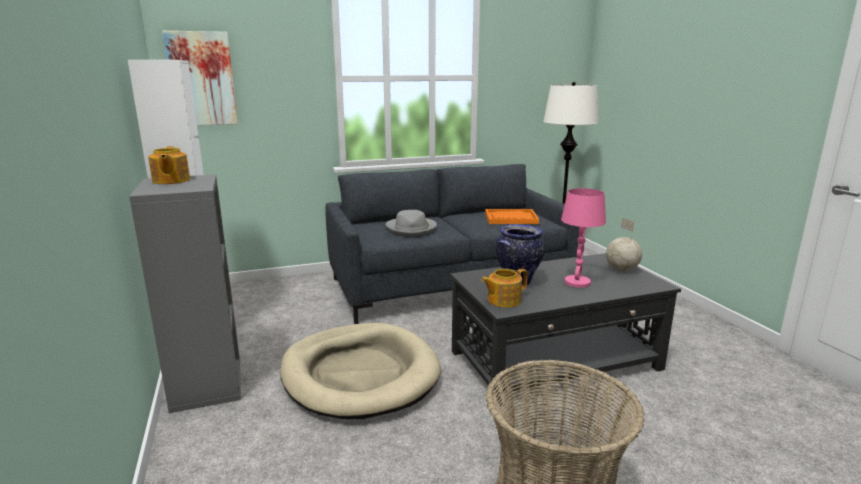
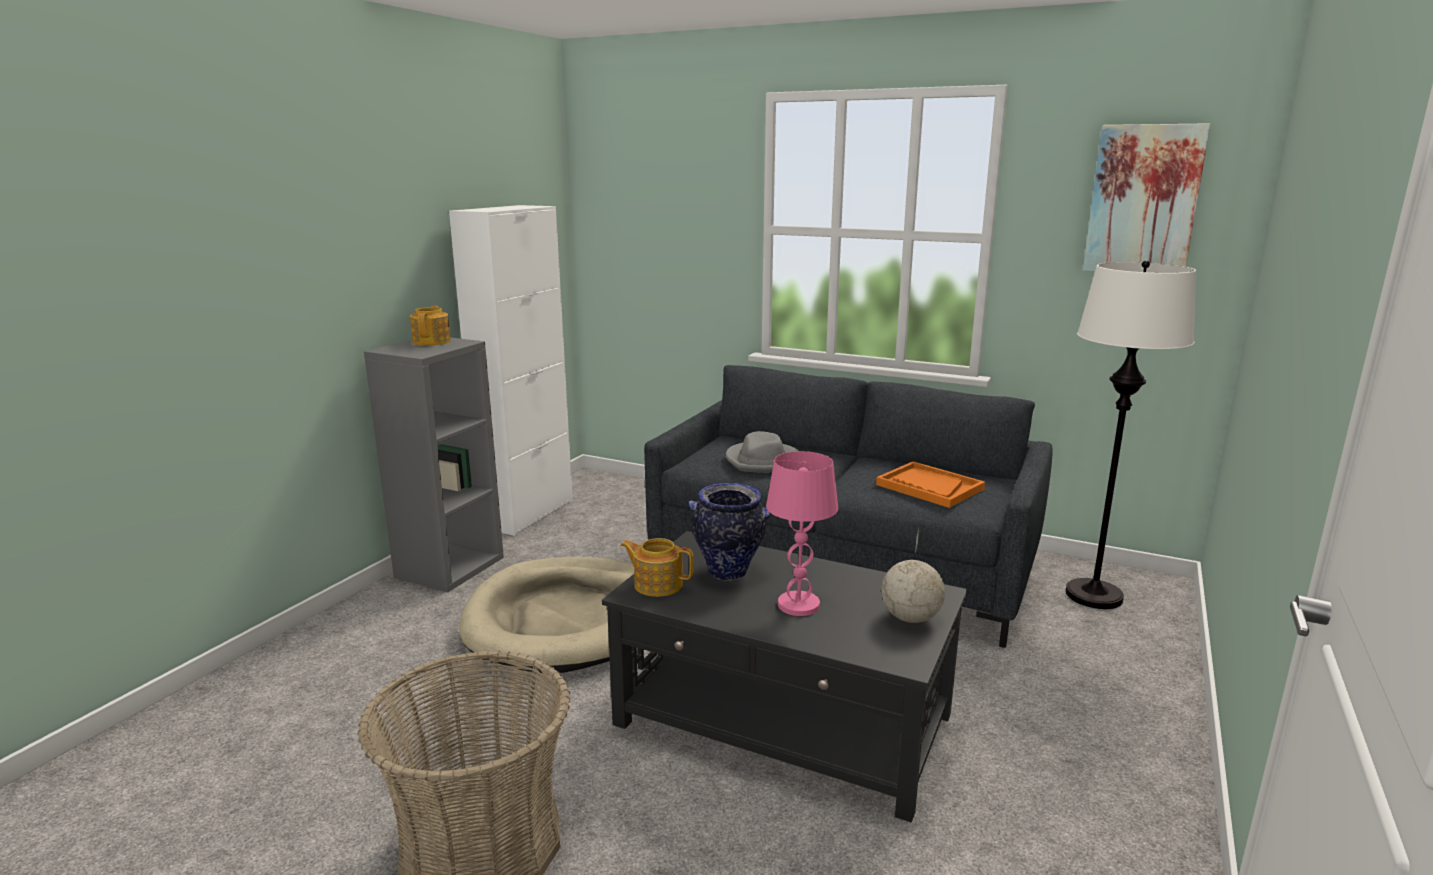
camera: 45 degrees right, 0 degrees up
teapot [148,146,190,184] -> teapot turned 150 degrees clockwise [410,305,451,346]
picture [162,31,238,125] -> picture moved to [1083,123,1210,271]

